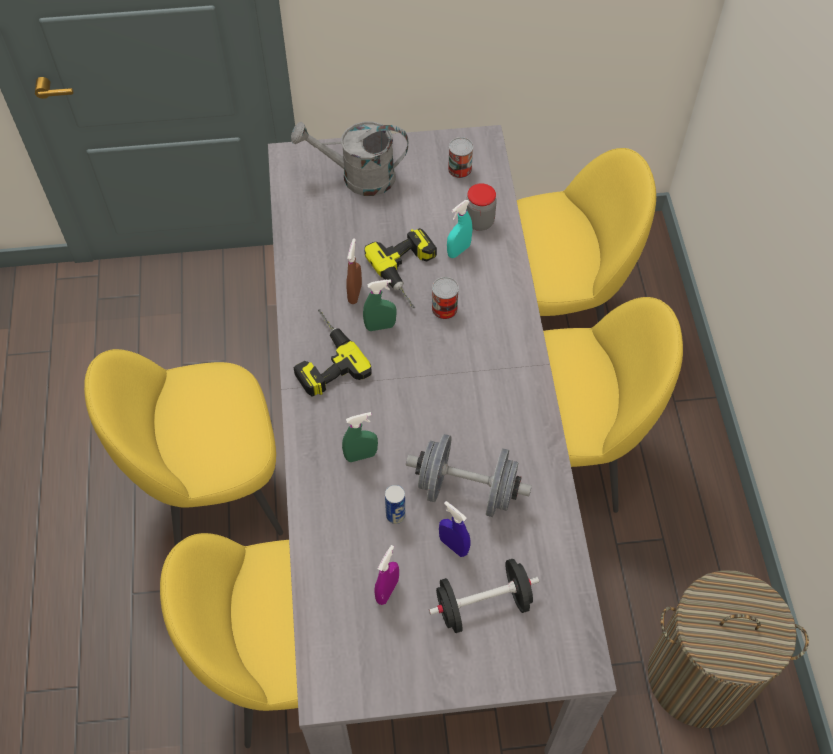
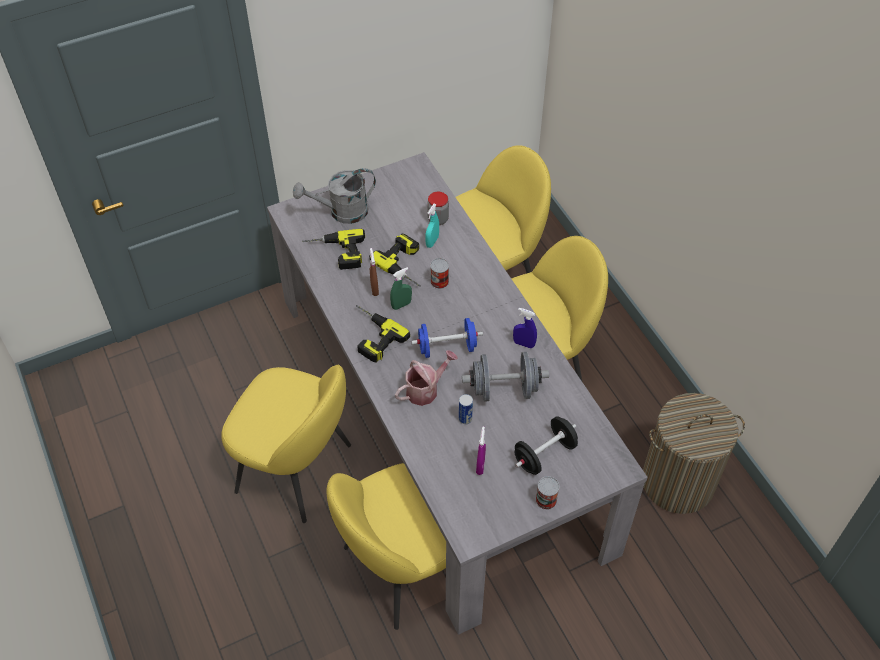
camera: 20 degrees left, 5 degrees down
yellow chair [84,349,283,546] -> yellow chair turned 120 degrees counterclockwise [221,365,351,523]
green spray bottle [342,412,378,462] -> watering can [395,350,458,406]
blue spray bottle [439,501,470,557] -> blue spray bottle moved to [513,308,537,348]
can [448,137,473,179] -> can moved to [536,476,560,510]
none -> power drill [302,229,365,270]
none -> blue dumbbell [411,318,483,358]

